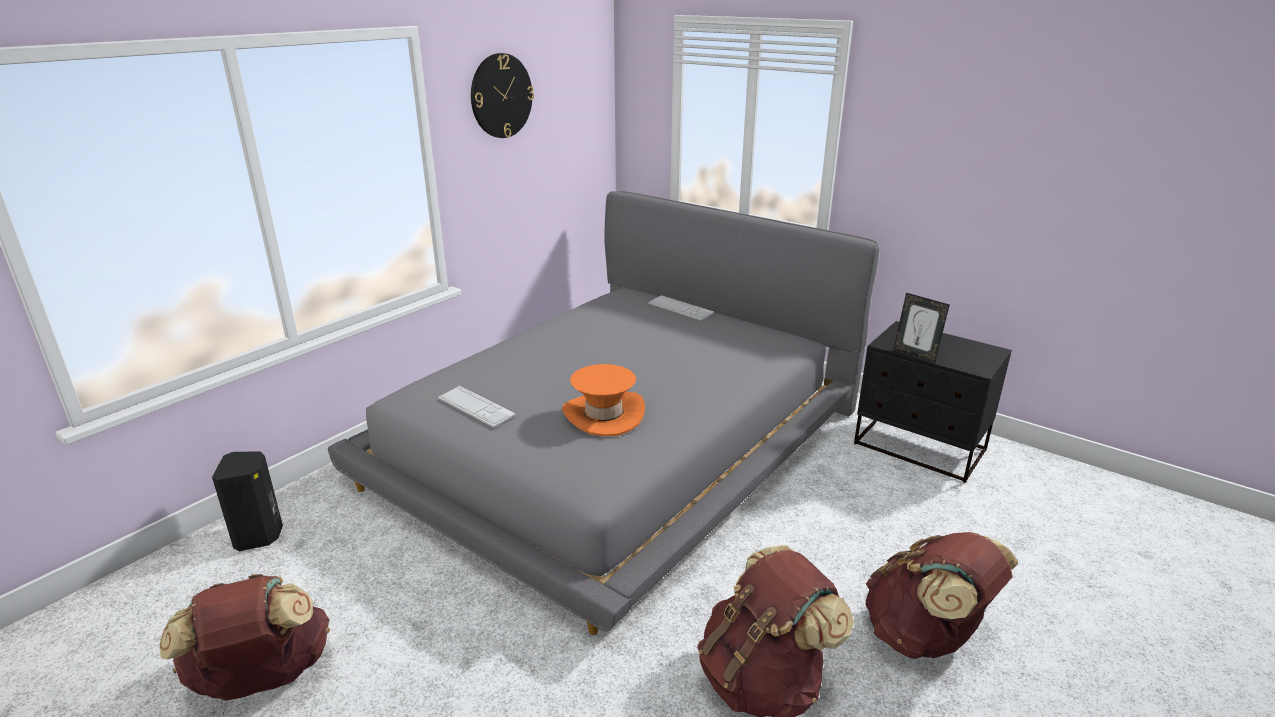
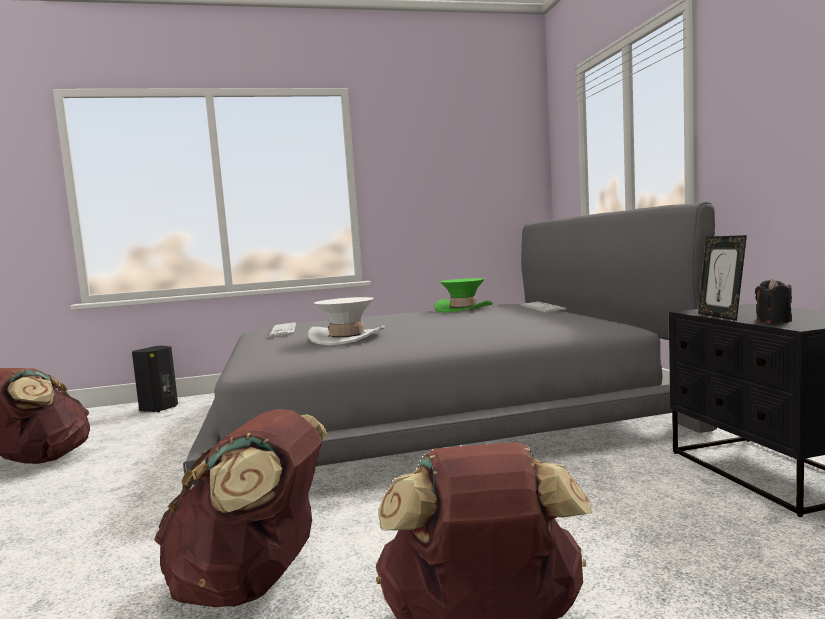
camera: 40 degrees right, 20 degrees down
wall clock [471,53,534,138] -> none
orange hat [562,364,645,436] -> white hat [308,297,385,345]
none -> green hat [435,278,493,313]
none -> black candle [755,278,792,323]

